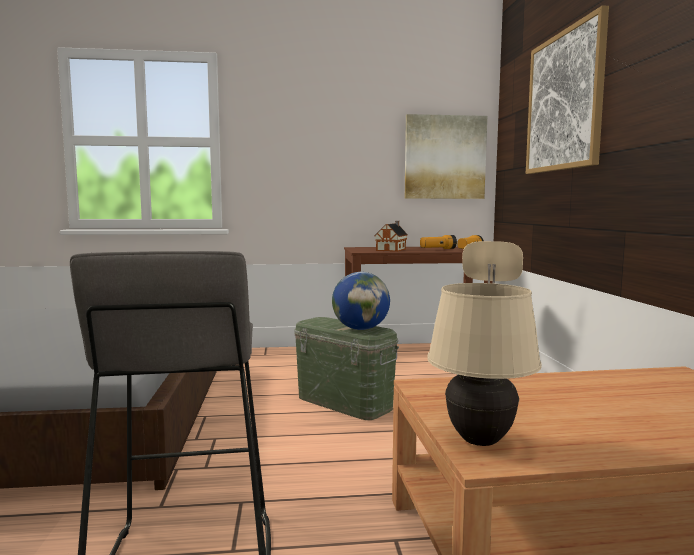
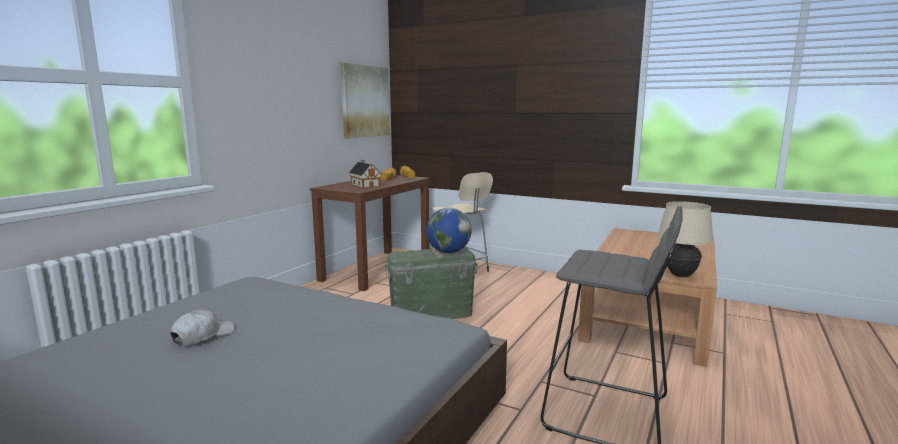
camera: 55 degrees left, 5 degrees up
picture [526,5,609,174] -> none
none -> white cap [170,310,234,345]

